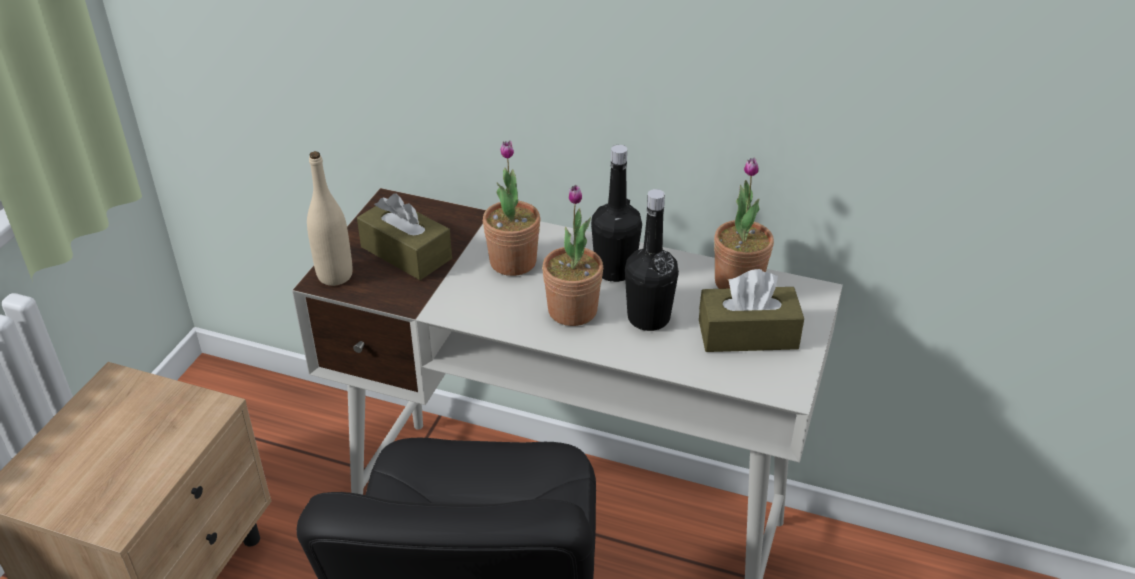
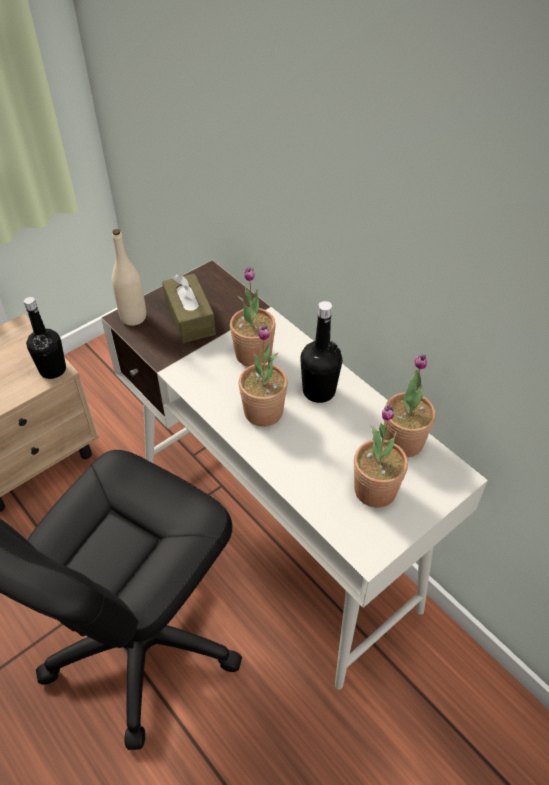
camera: 30 degrees right, 10 degrees up
black bottle [625,189,679,331] -> black bottle moved to [24,297,66,379]
brown tissue box [699,269,804,352] -> potted plant [354,404,408,508]

